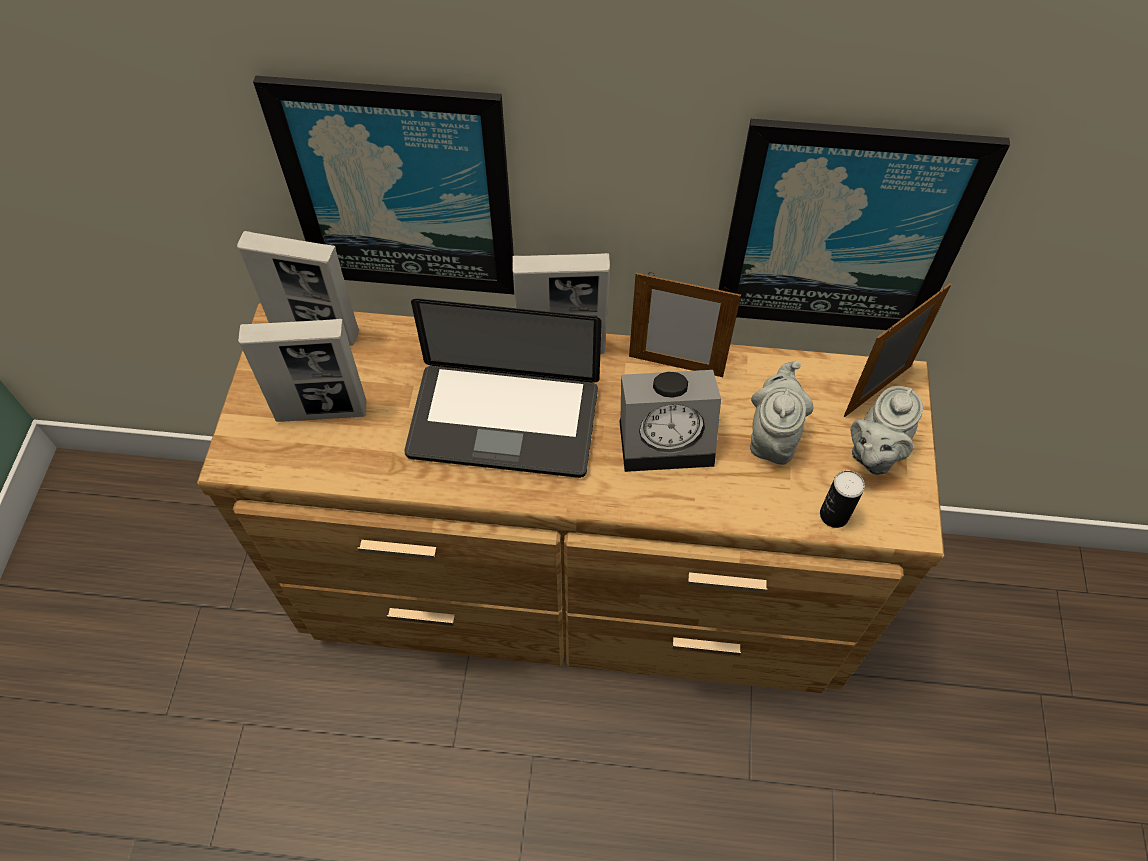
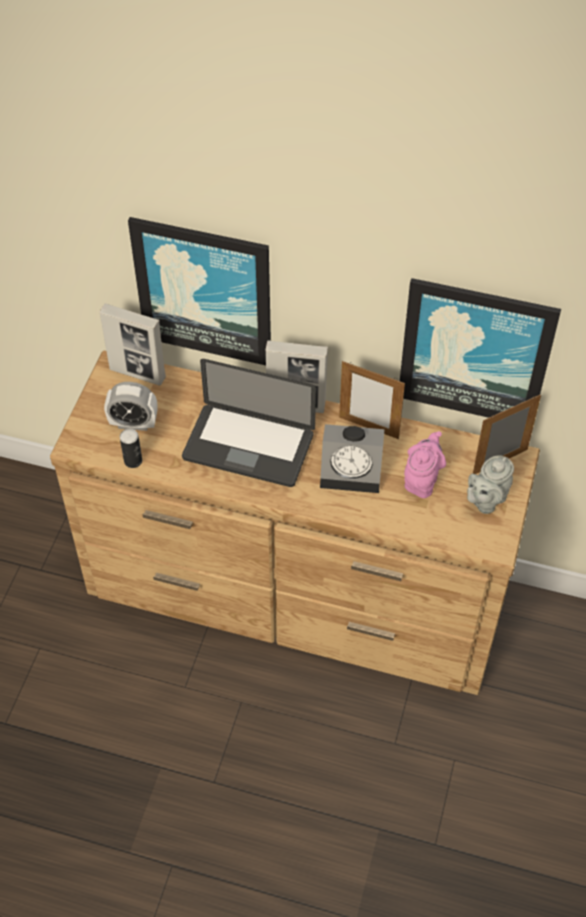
camera: 10 degrees right, 5 degrees down
picture frame [238,319,366,422] -> alarm clock [104,382,158,431]
grey teapot [750,361,813,465] -> pink teapot [404,431,446,498]
can [820,471,865,528] -> can moved to [120,429,142,468]

